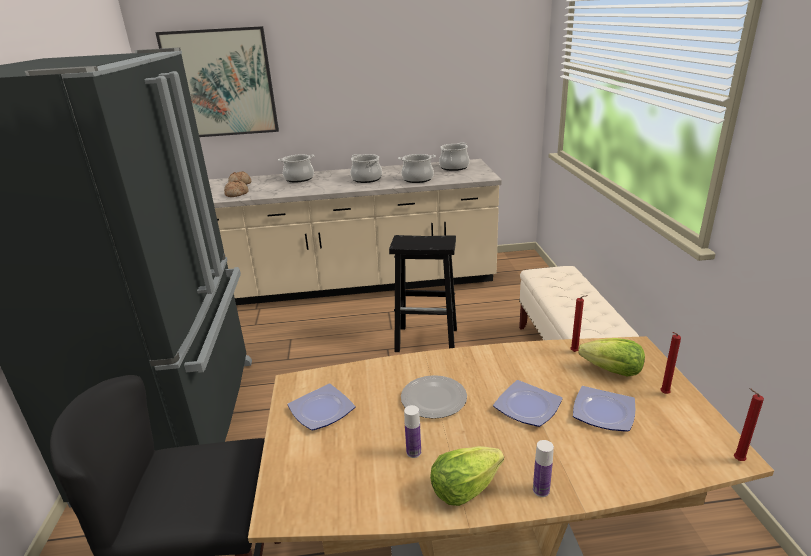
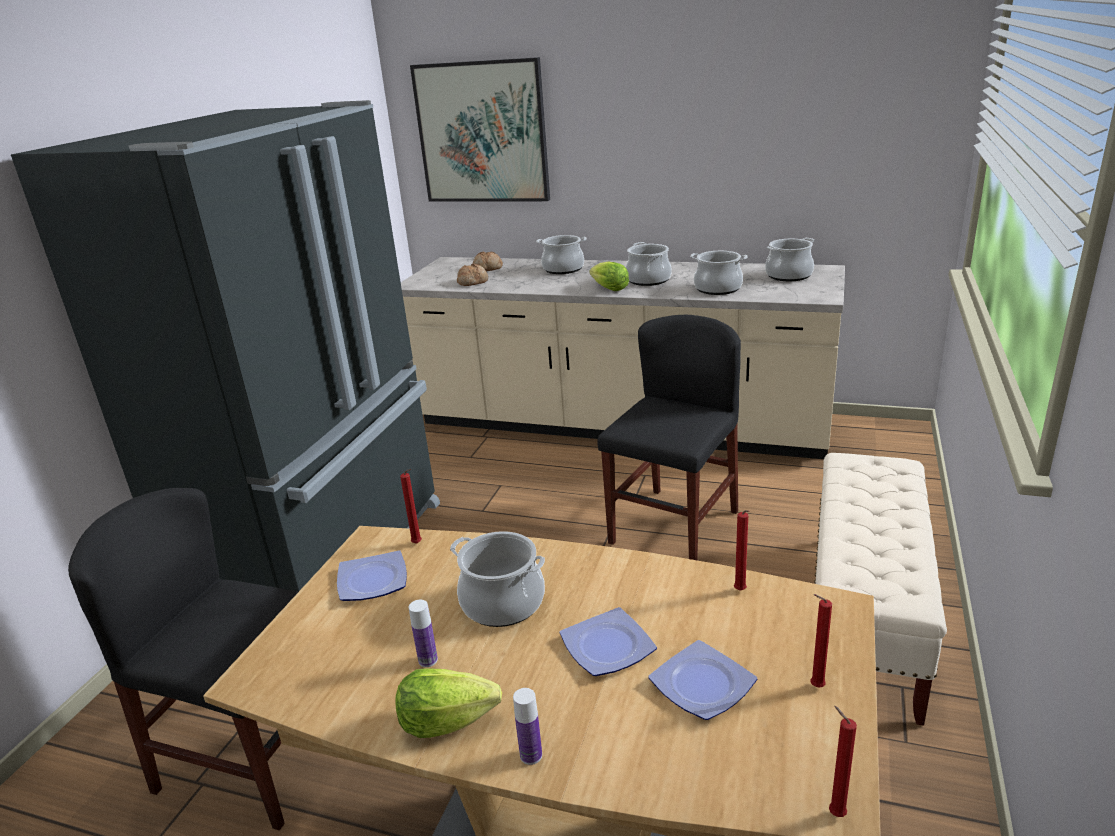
camera: 25 degrees right, 0 degrees up
black stool [389,235,457,352] -> black chair [597,315,741,560]
plate [401,375,467,419] -> cooking pot [450,531,545,627]
lettuce [578,338,645,377] -> lettuce moved to [590,261,629,291]
none -> red candle [400,469,422,544]

